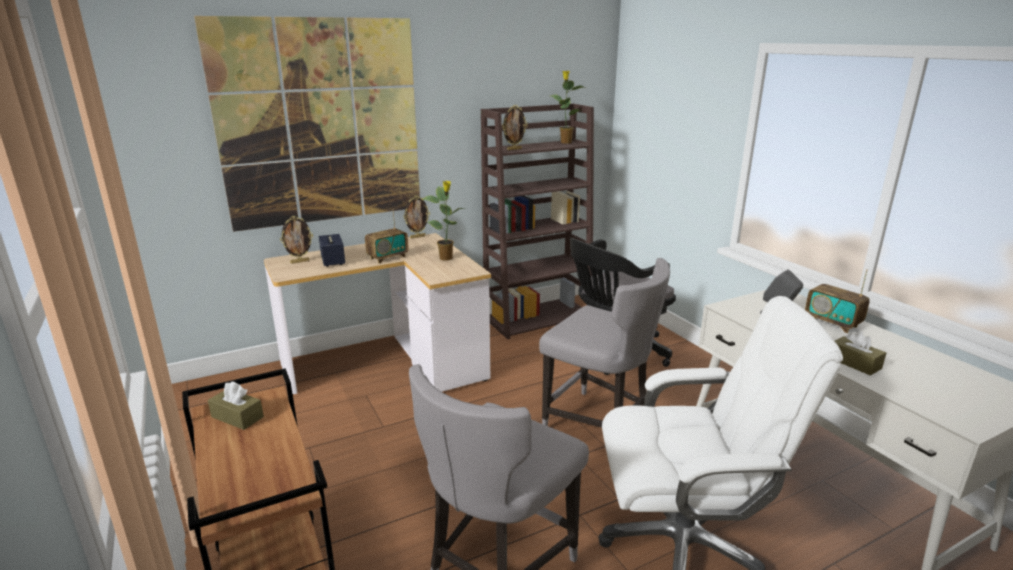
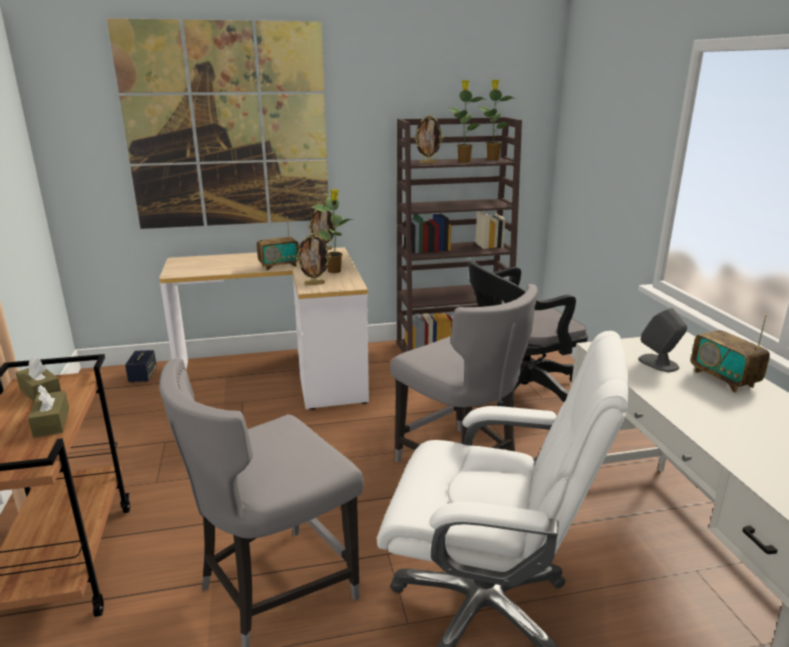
camera: 15 degrees right, 0 degrees up
picture frame [280,216,313,264] -> picture frame moved to [296,233,331,285]
speaker [319,234,345,267] -> speaker moved to [125,350,157,383]
brown tissue box [835,331,886,375] -> brown tissue box moved to [28,385,69,438]
none -> potted plant [448,80,487,163]

